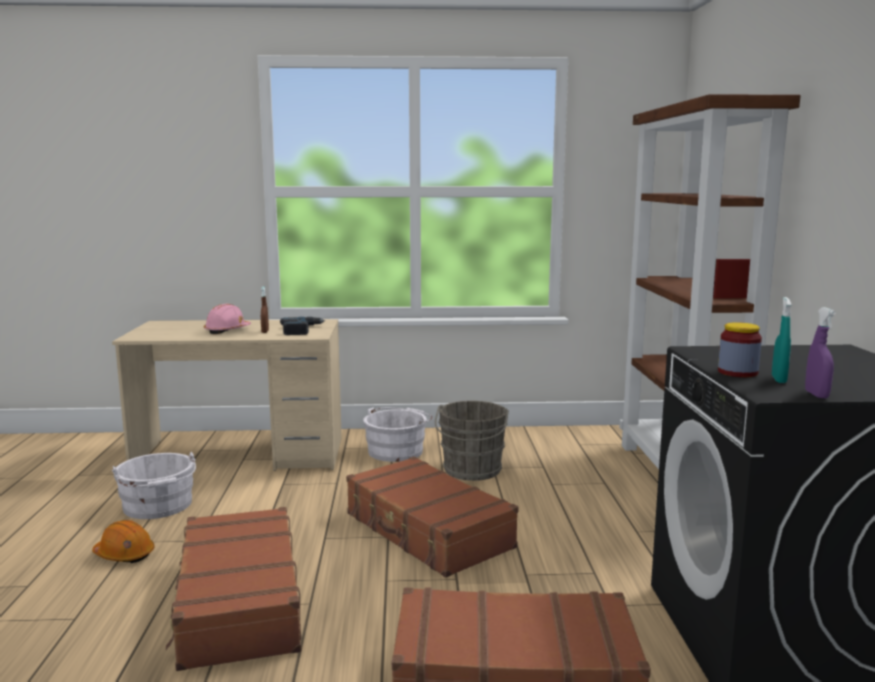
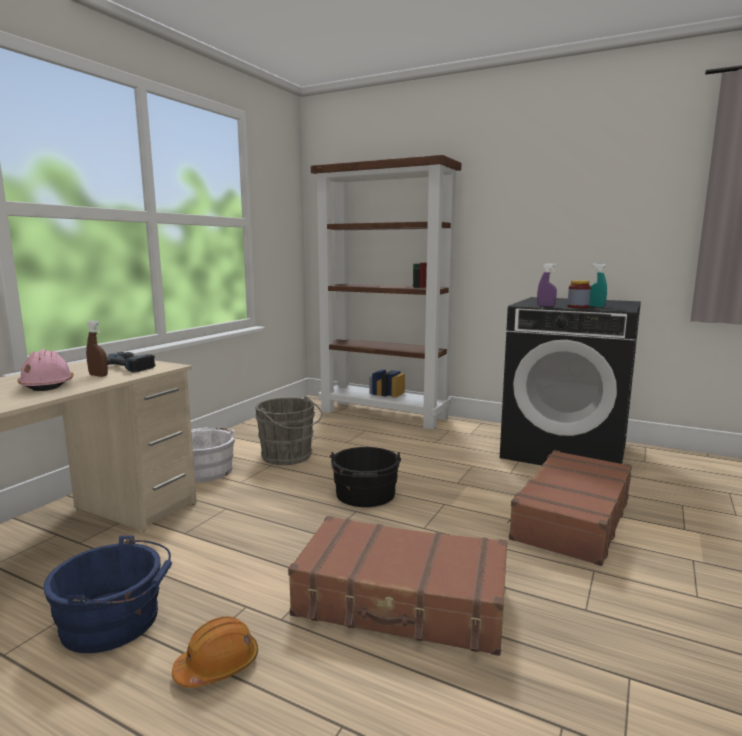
camera: 60 degrees left, 0 degrees up
white bucket [112,452,196,519] -> blue bucket [43,536,172,653]
brown suitcase [346,456,518,578] -> black bucket [330,447,401,507]
purple spray bottle [805,307,836,398] -> purple spray bottle moved to [537,263,557,307]

